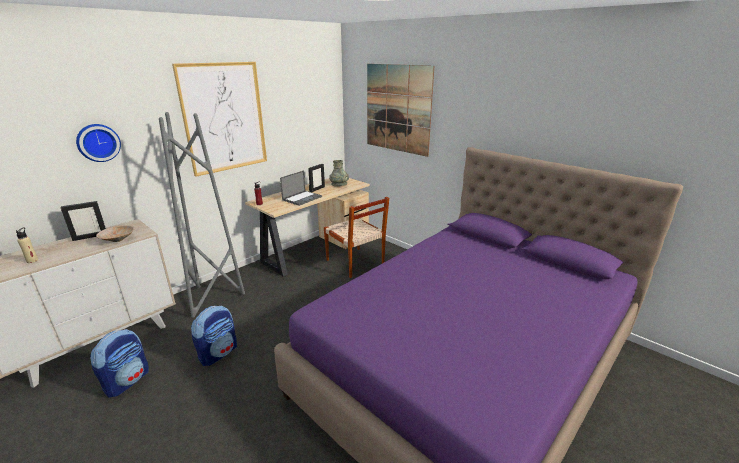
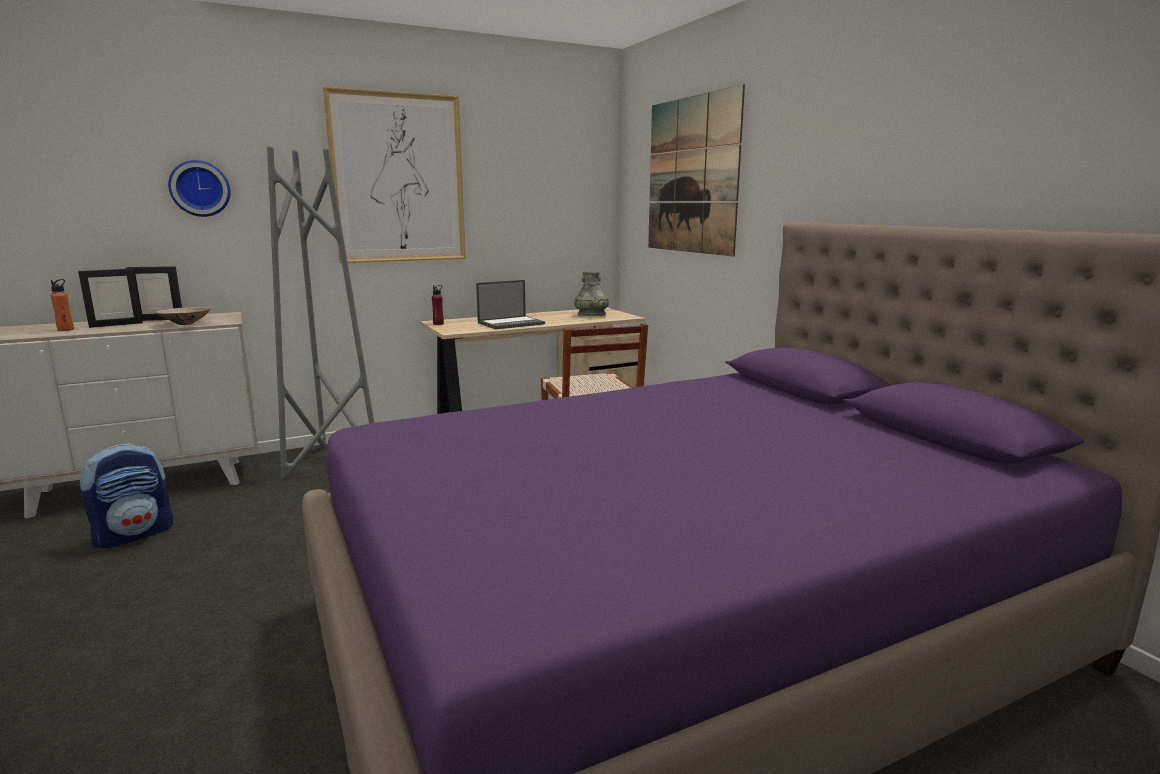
camera: 20 degrees right, 10 degrees down
beige bottle [16,228,38,263] -> orange bottle [51,279,74,331]
backpack [191,306,237,366] -> none
picture frame [308,164,325,192] -> picture frame moved to [78,269,143,328]

